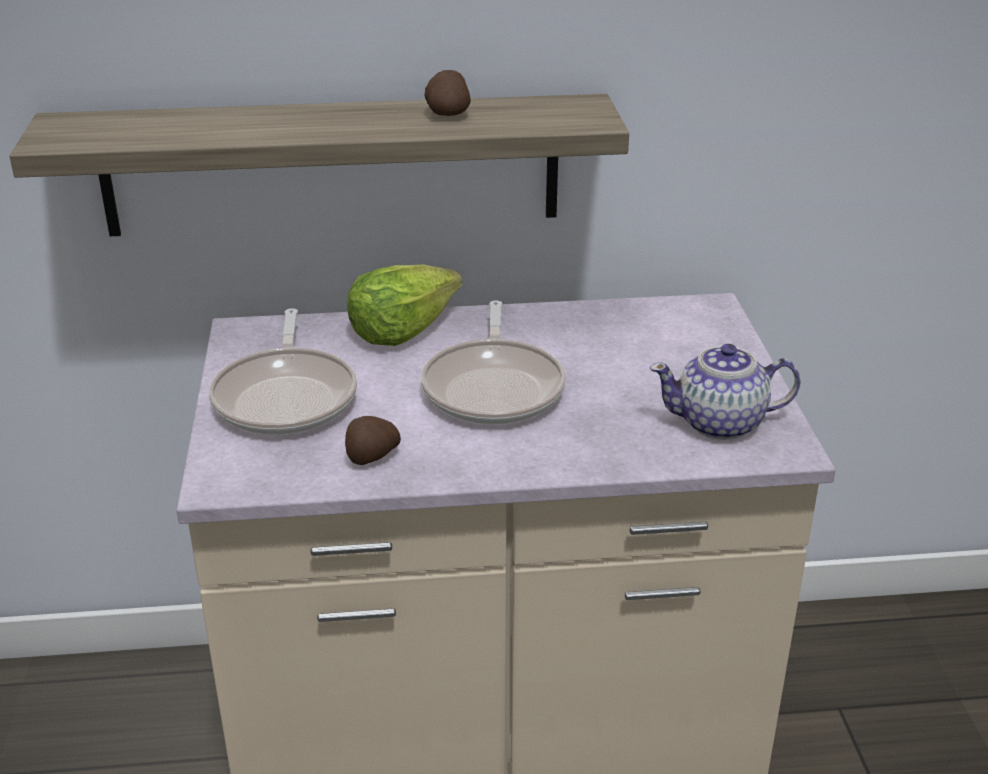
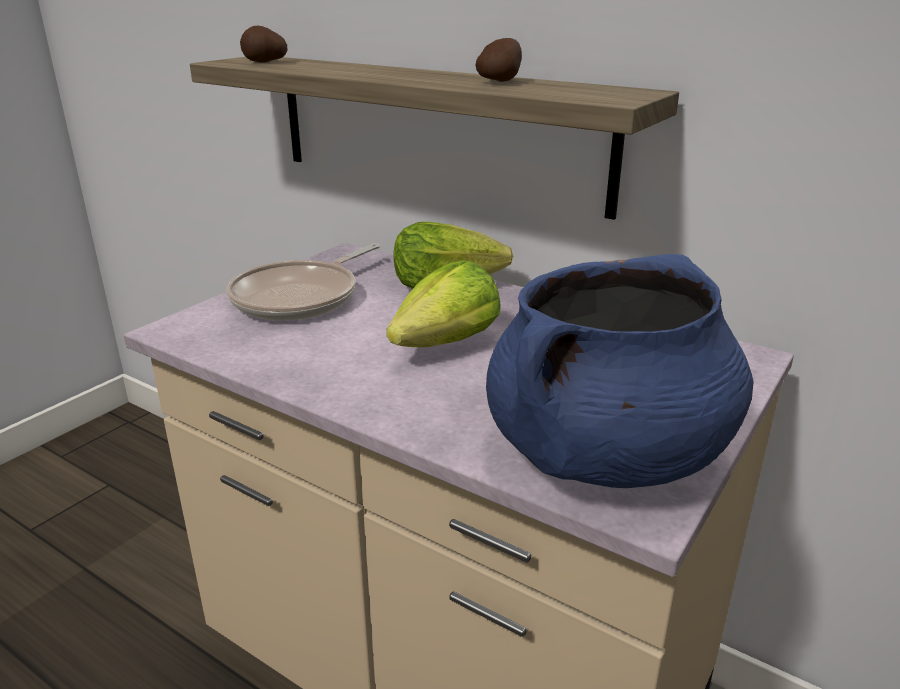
camera: 40 degrees right, 5 degrees down
potato [345,416,401,465] -> potato moved to [240,26,288,63]
frying pan [421,300,566,425] -> lettuce [386,260,501,347]
teapot [649,344,801,440] -> blue cooking pot [486,254,754,488]

